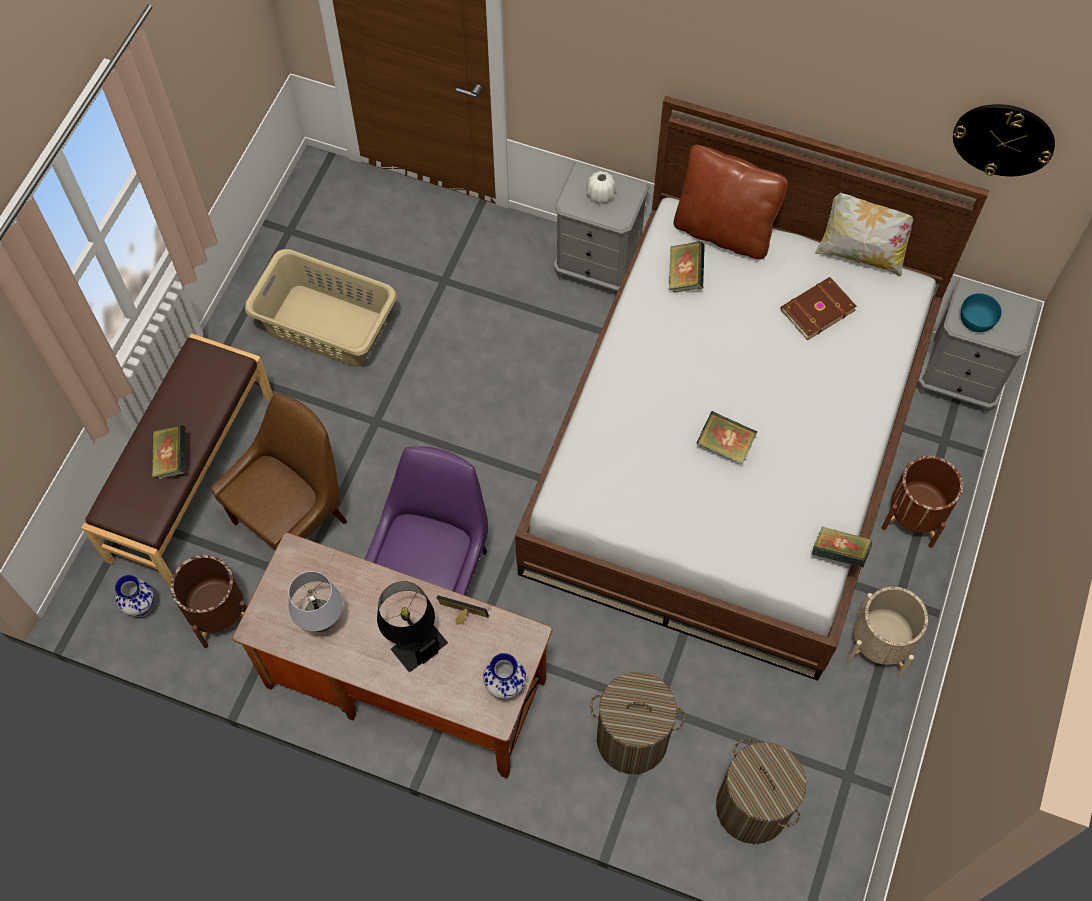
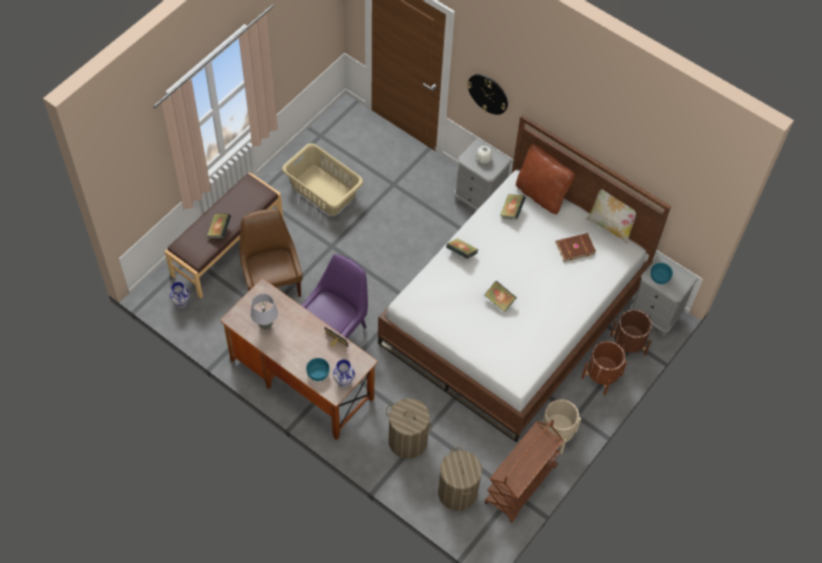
camera: 15 degrees right, 5 degrees down
brown planter [171,555,247,648] -> brown planter moved to [610,310,652,356]
brown chair [211,393,347,550] -> brown chair turned 75 degrees counterclockwise [239,209,303,297]
black table lamp [377,581,448,672] -> none
book [812,527,872,567] -> book moved to [446,238,478,259]
wall clock [953,104,1055,176] -> wall clock moved to [467,74,508,115]
none -> turquoise bowl [306,358,330,381]
none -> brown cart [484,420,564,523]

